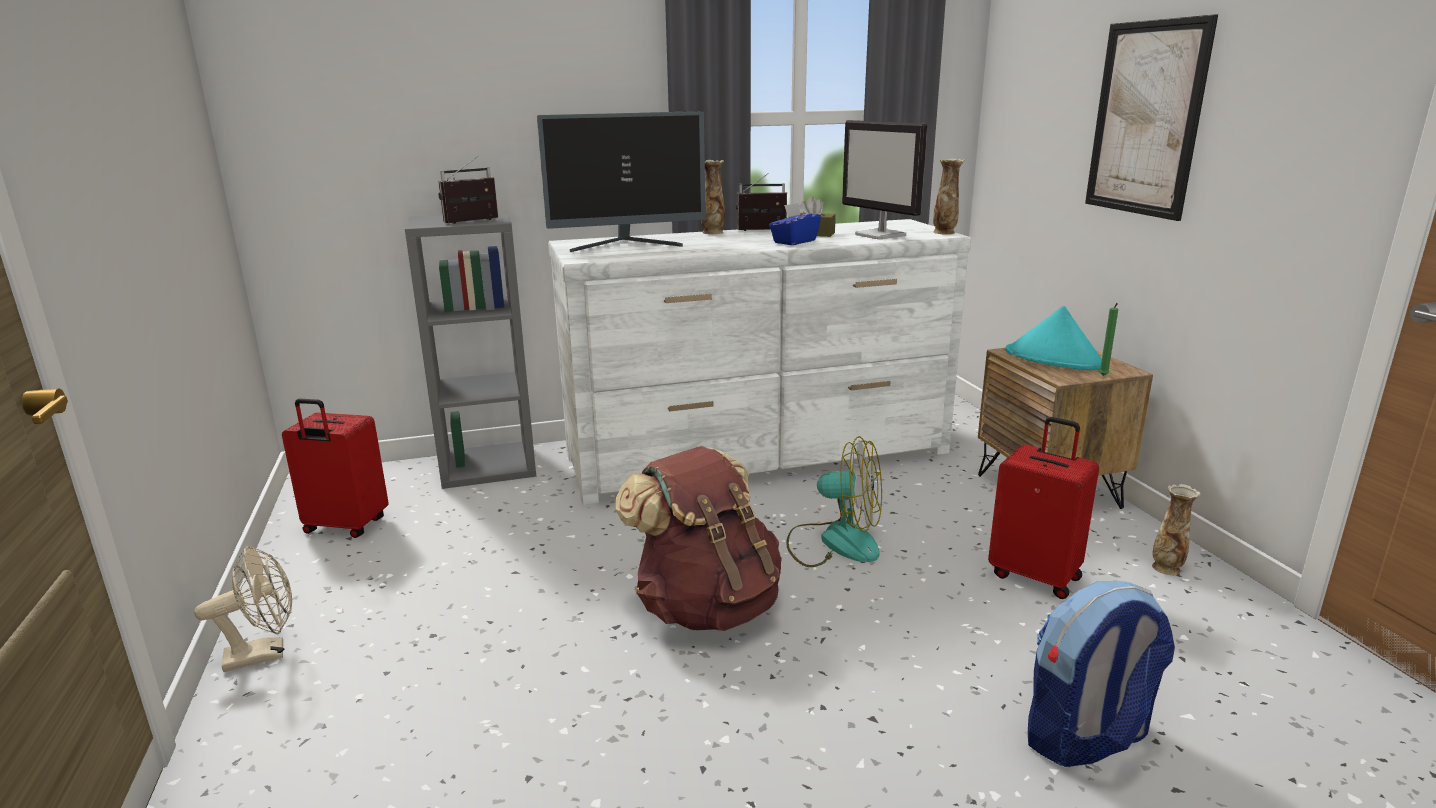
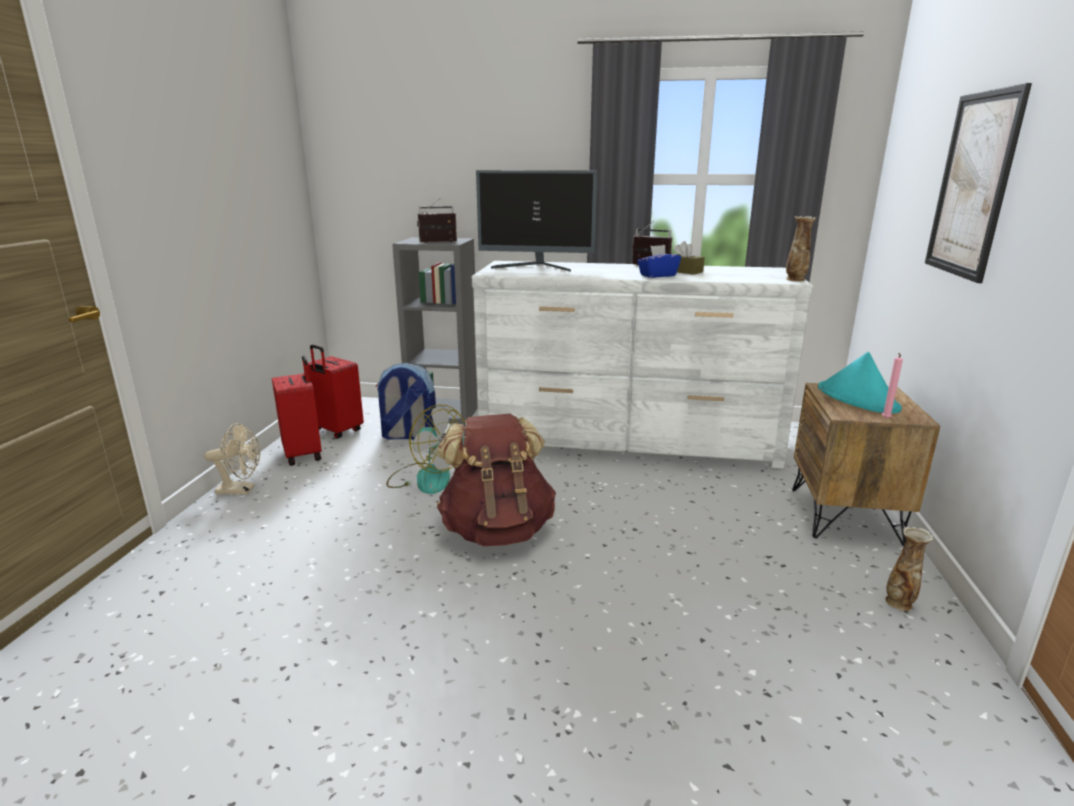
camera: 25 degrees right, 0 degrees up
vase [701,160,725,234] -> none
fan [786,436,882,567] -> fan moved to [386,404,465,494]
monitor [842,120,927,240] -> none
red suitcase [988,417,1099,599] -> red suitcase moved to [272,356,322,466]
backpack [1028,581,1175,767] -> backpack moved to [376,363,436,440]
green candle [1099,303,1118,376] -> pink candle [882,353,903,419]

